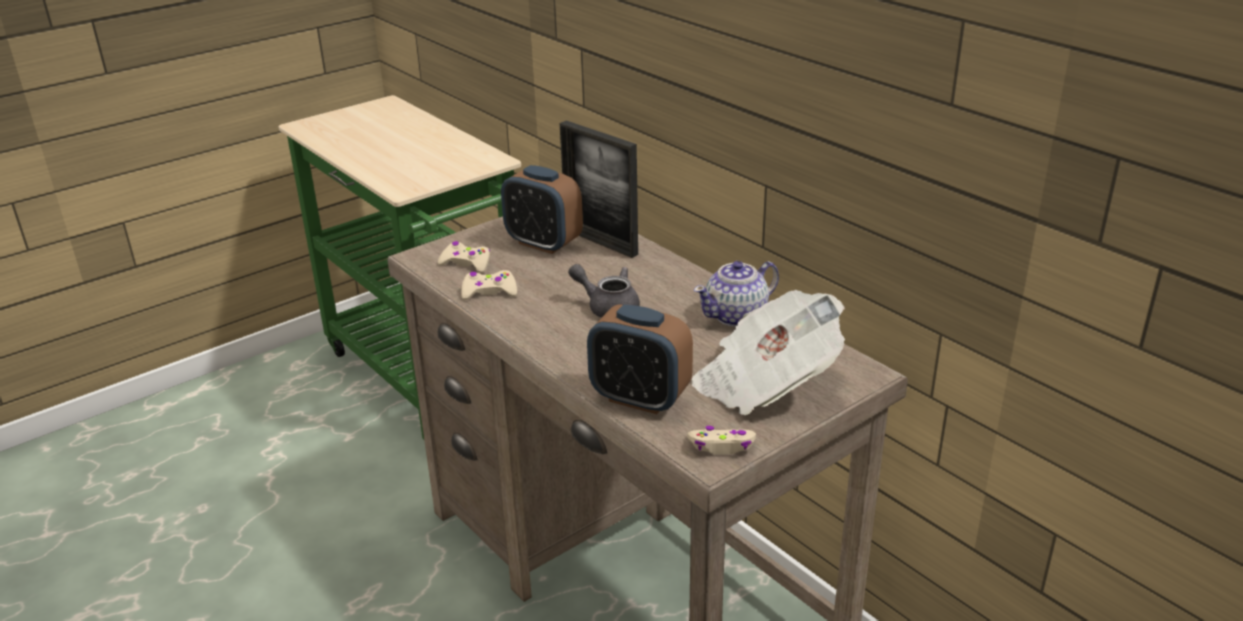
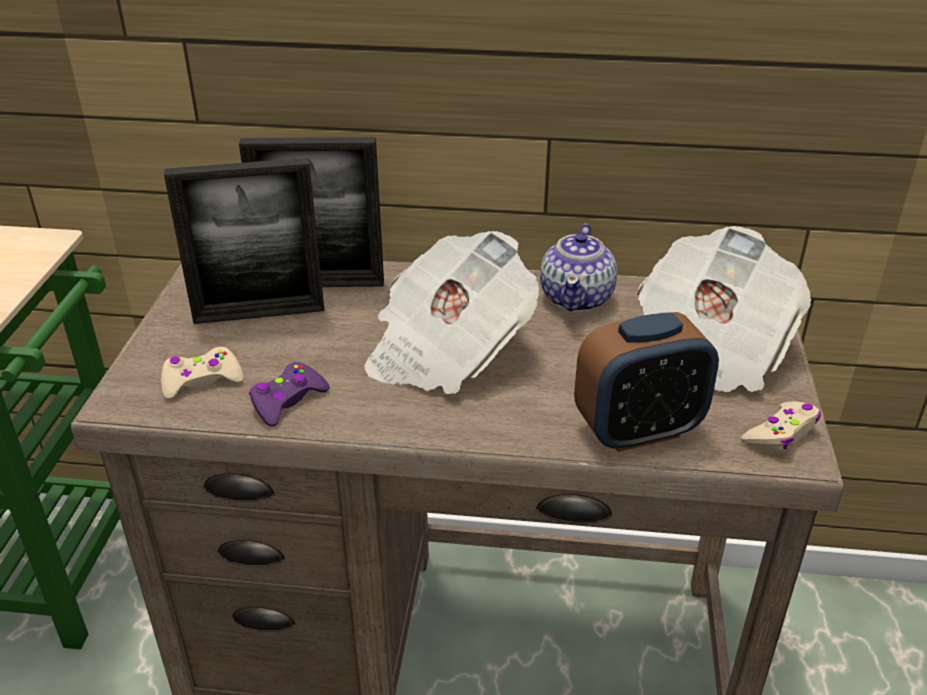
camera: 45 degrees left, 5 degrees up
beige game controller [461,270,517,300] -> purple game controller [249,362,329,427]
alarm clock [501,165,583,254] -> picture frame [164,158,325,324]
grey teapot [568,264,640,318] -> newspaper [364,231,539,394]

